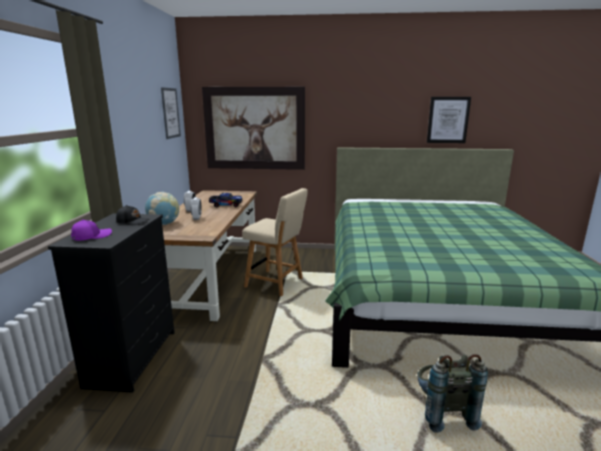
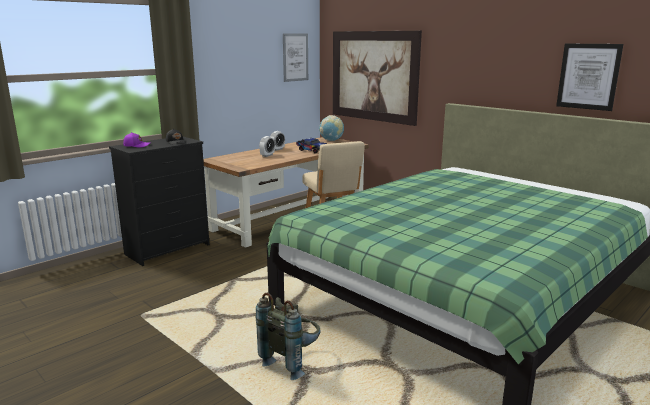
camera: 40 degrees right, 0 degrees up
globe [145,192,179,225] -> globe moved to [319,115,344,141]

